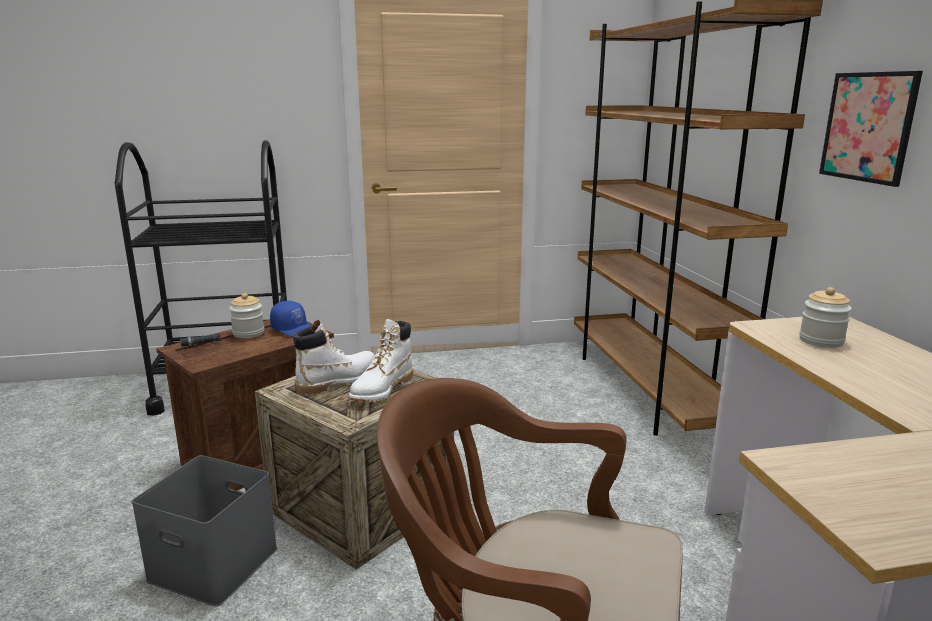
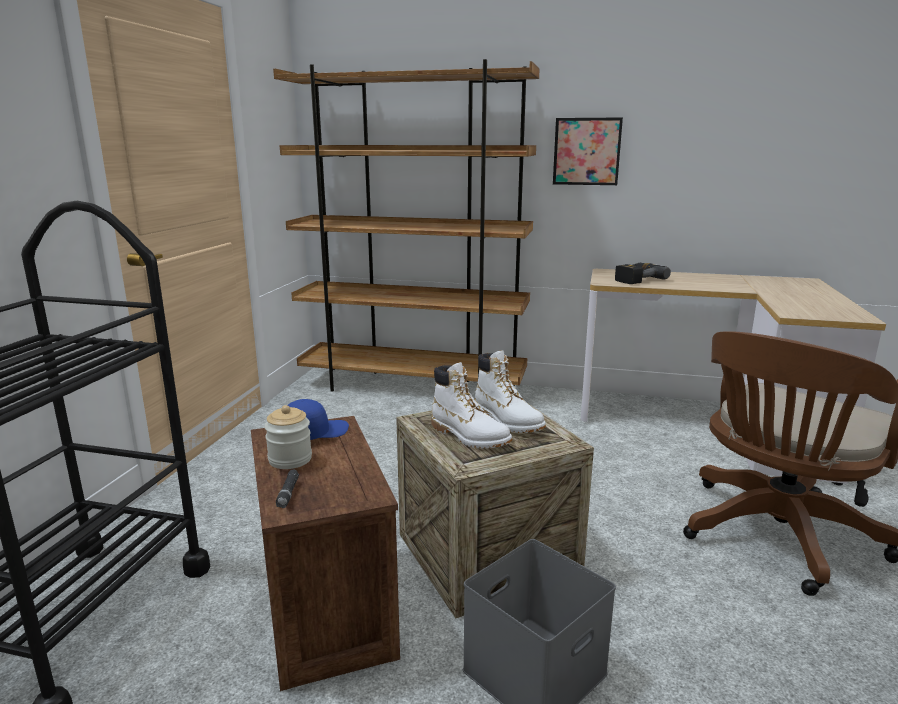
camera: 65 degrees left, 0 degrees up
white boot [293,320,375,395] -> white boot turned 150 degrees clockwise [431,362,512,448]
jar [799,287,852,348] -> power drill [615,263,671,284]

